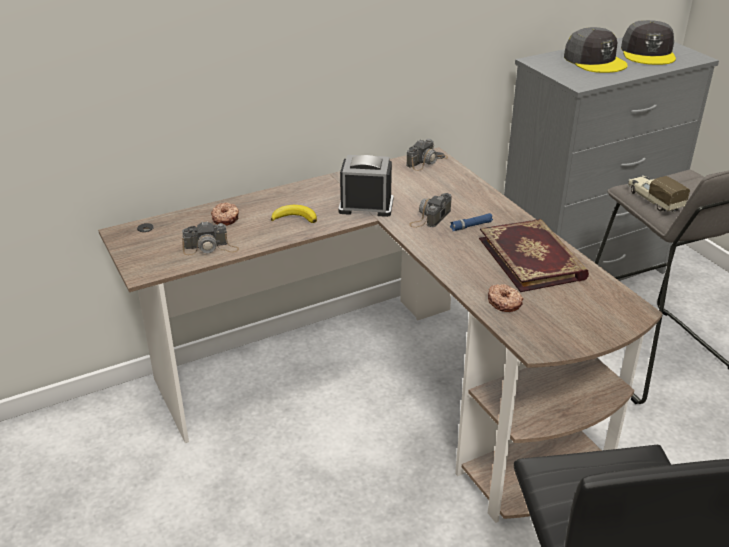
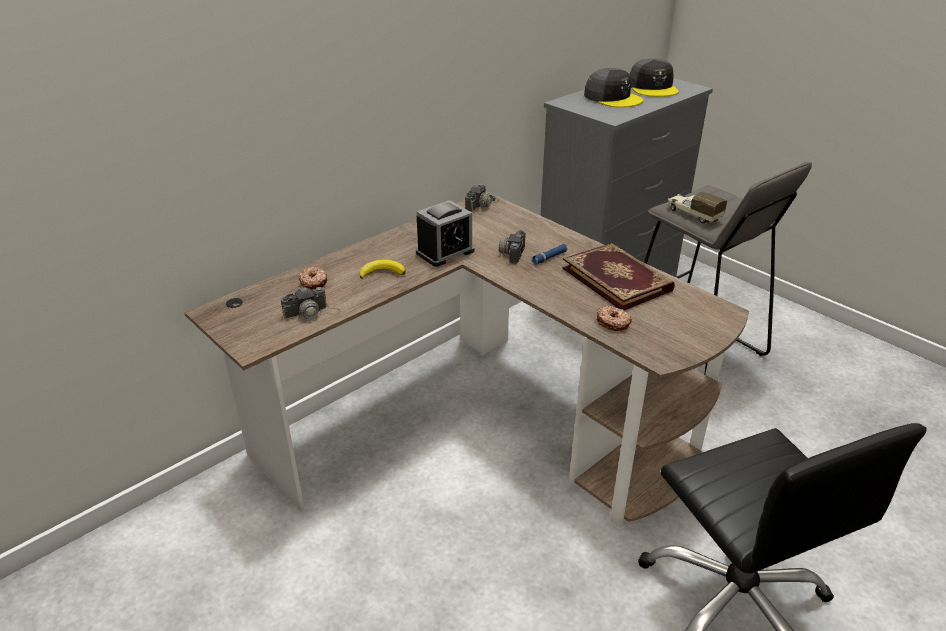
camera: 15 degrees left, 0 degrees up
alarm clock [338,155,393,217] -> alarm clock turned 150 degrees clockwise [416,200,474,267]

